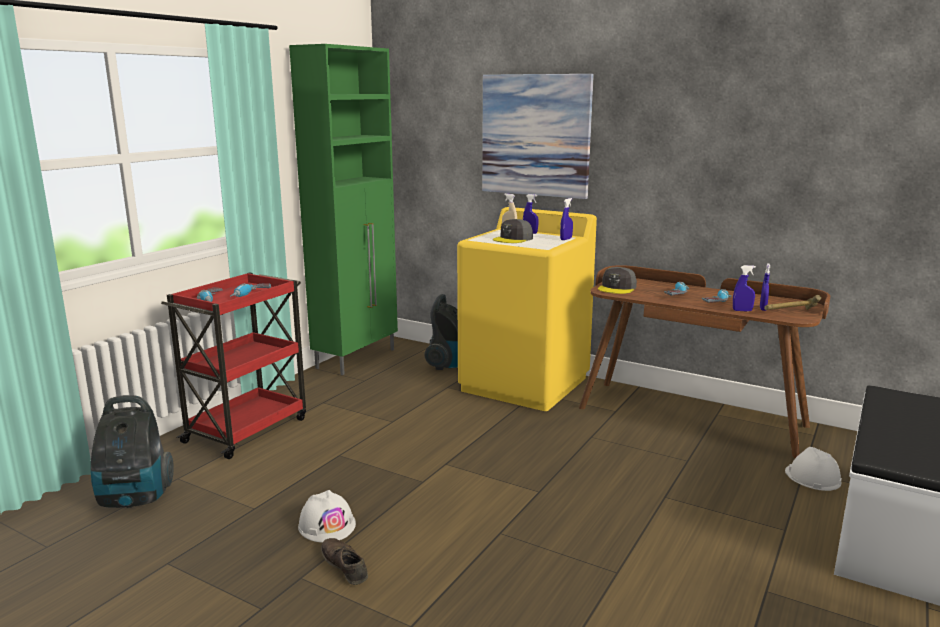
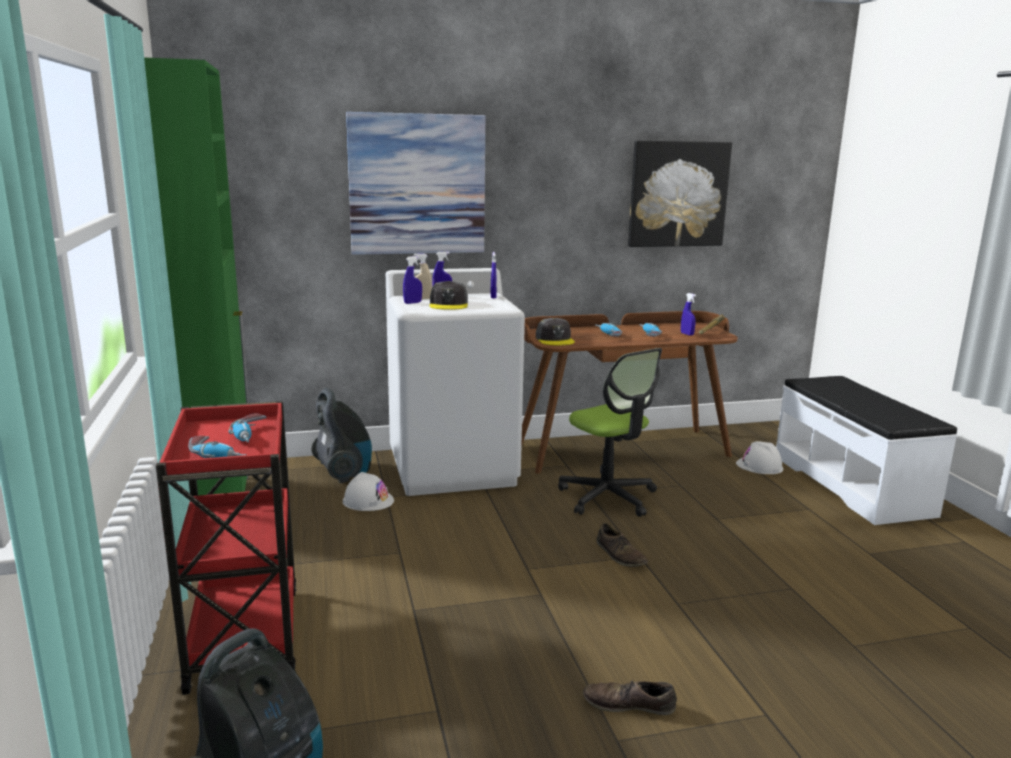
camera: 45 degrees left, 0 degrees up
white hard hat [298,490,356,543] -> white hard hat moved to [343,472,394,511]
yellow washing machine [457,207,597,411] -> white washing machine [386,268,525,496]
blue spray bottle [733,265,756,312] -> blue spray bottle moved to [403,256,422,304]
none -> office chair [558,348,662,517]
none -> brown shoe [596,523,648,567]
none -> picture [628,141,732,247]

